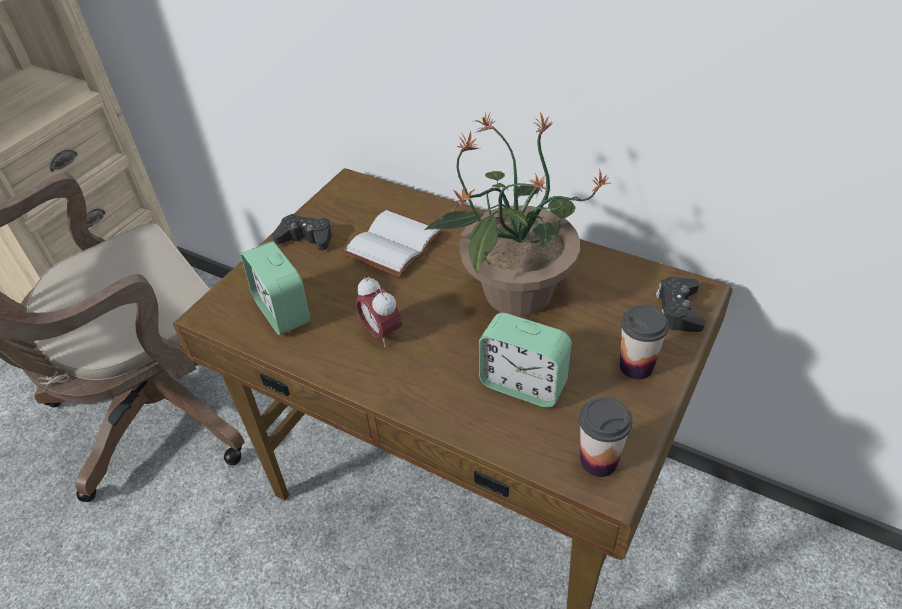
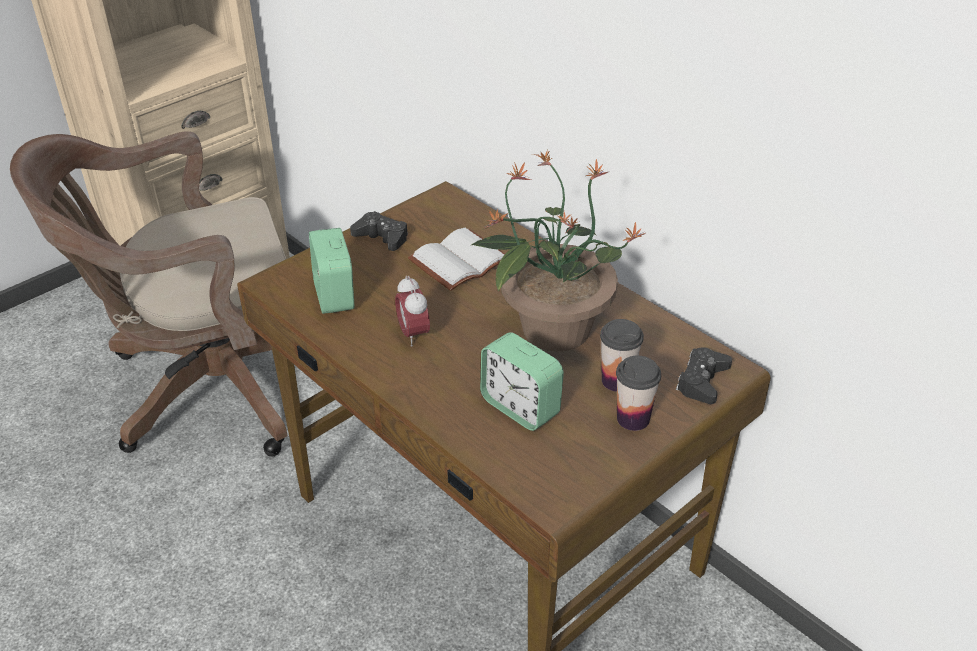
camera: 15 degrees right, 5 degrees down
cup [579,397,633,477] -> cup moved to [600,319,644,392]

